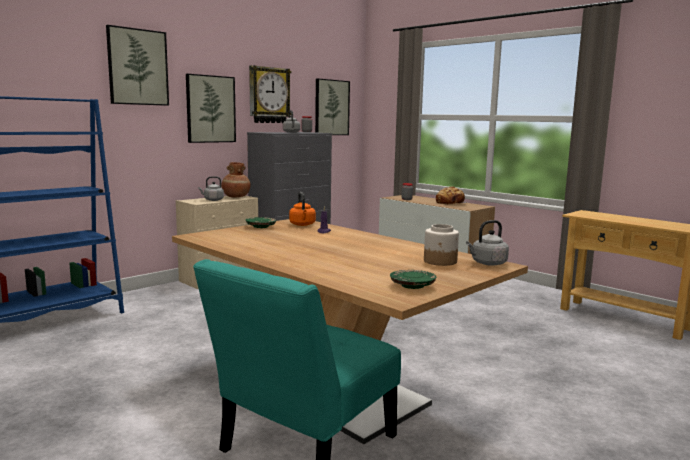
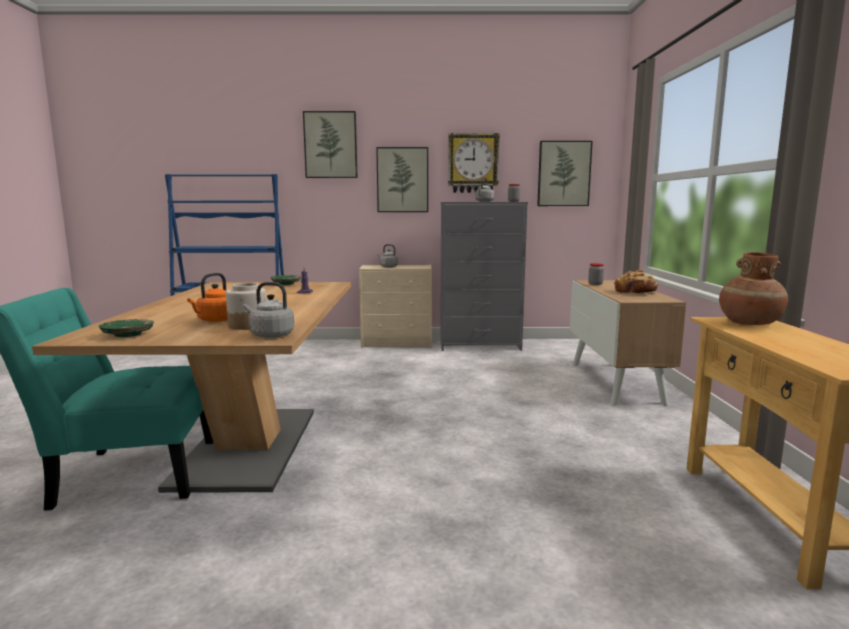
camera: 45 degrees right, 0 degrees up
brown vase [221,162,251,197] -> brown vase moved to [719,252,788,325]
orange kettle [289,192,316,226] -> orange kettle moved to [187,273,227,322]

